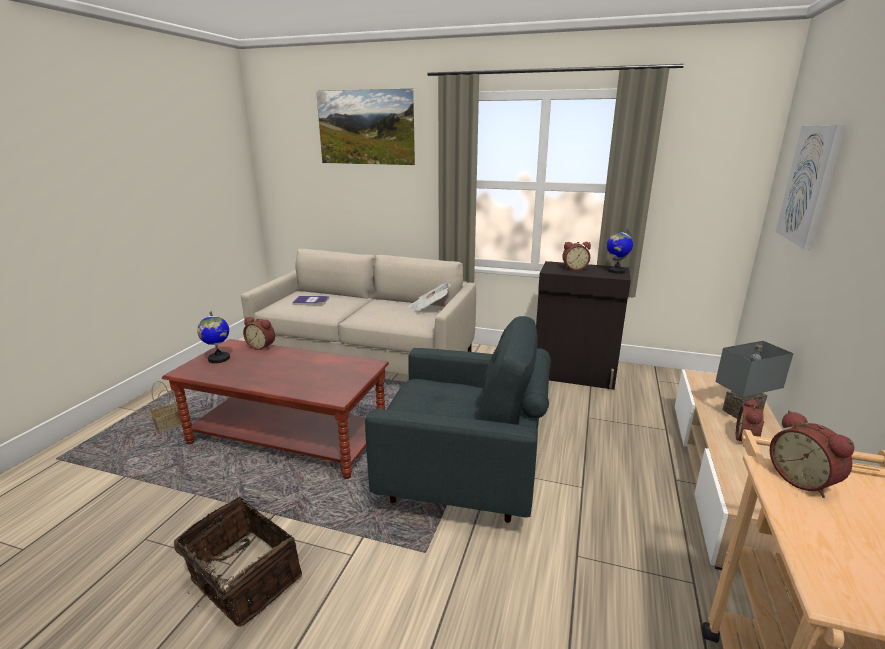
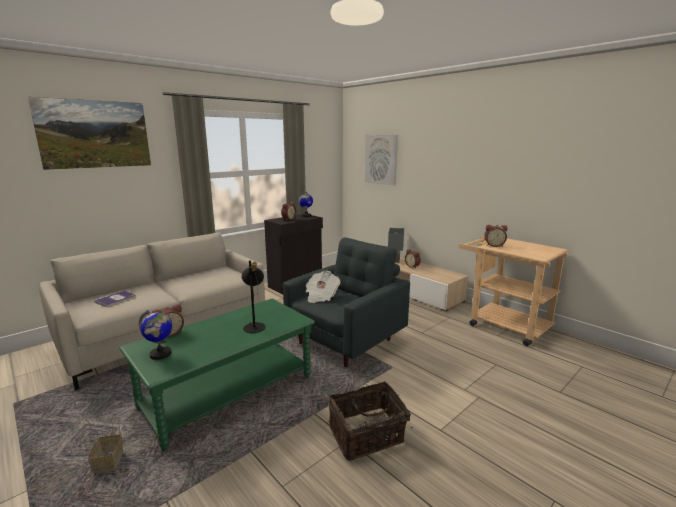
camera: 60 degrees left, 5 degrees down
brown coffee table [162,339,389,479] -> green coffee table [119,299,315,450]
newspaper [408,283,451,311] -> newspaper moved to [305,271,340,303]
none -> black table lamp [242,260,266,333]

